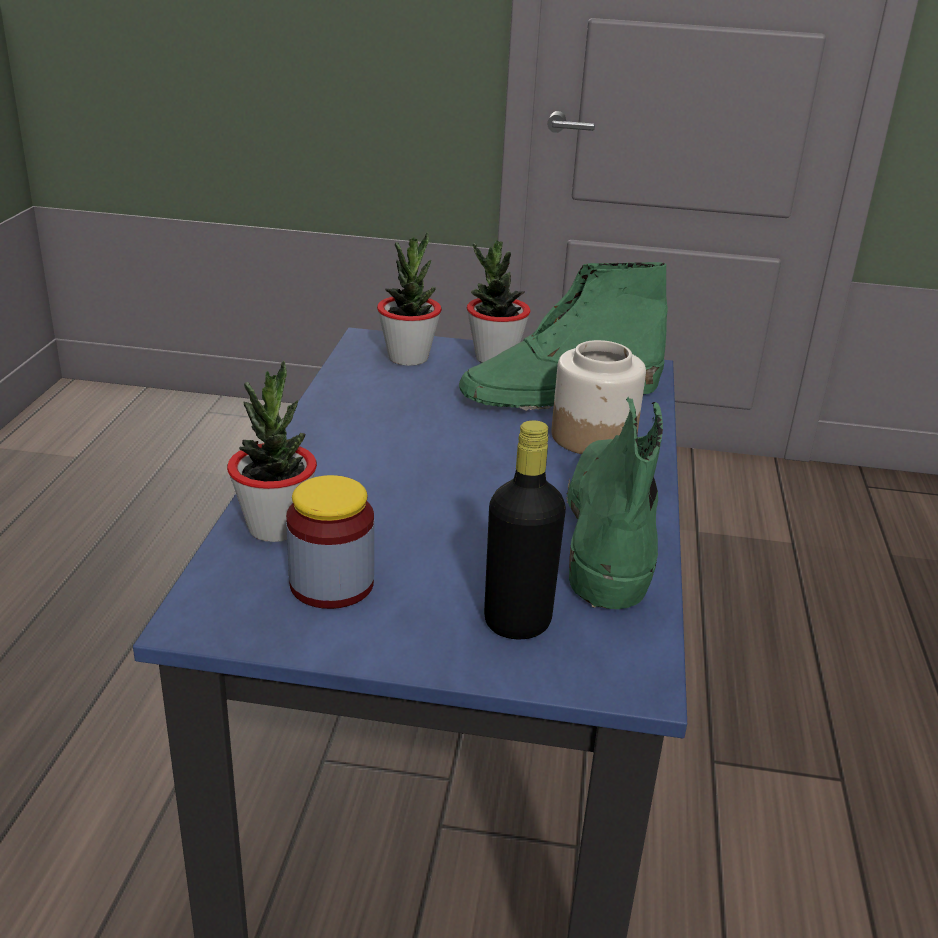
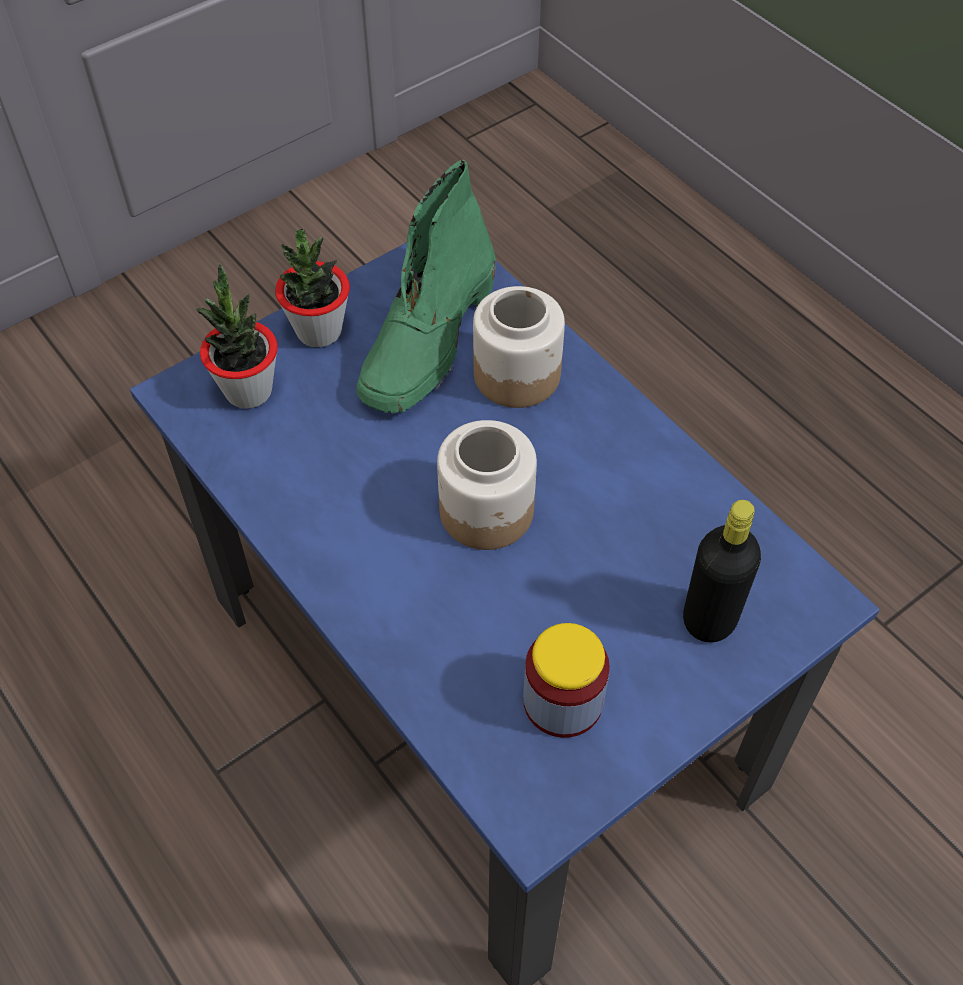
camera: 45 degrees left, 25 degrees up
potted plant [227,360,317,542] -> none
green boot [566,397,663,609] -> none
none -> jar [437,420,537,550]

